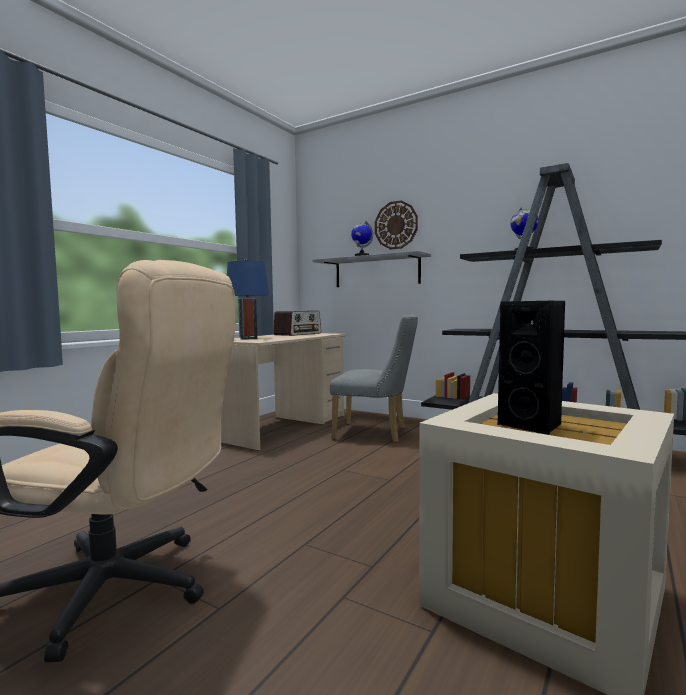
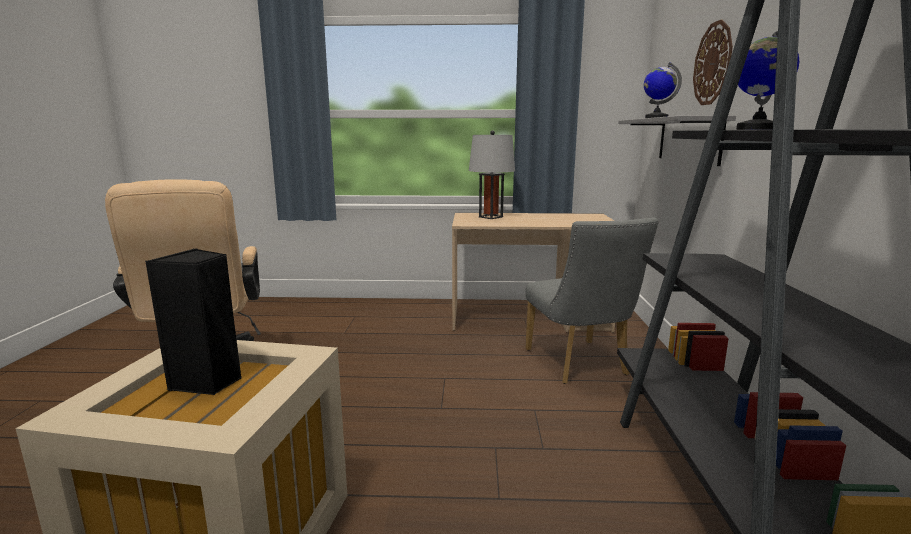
camera: 60 degrees right, 10 degrees up
blue table lamp [227,259,269,340] -> grey table lamp [469,130,515,219]
radio [273,311,321,336] -> none

